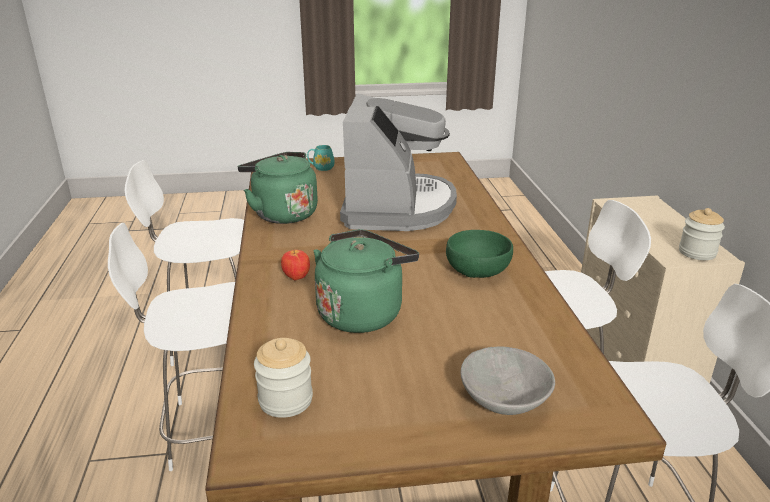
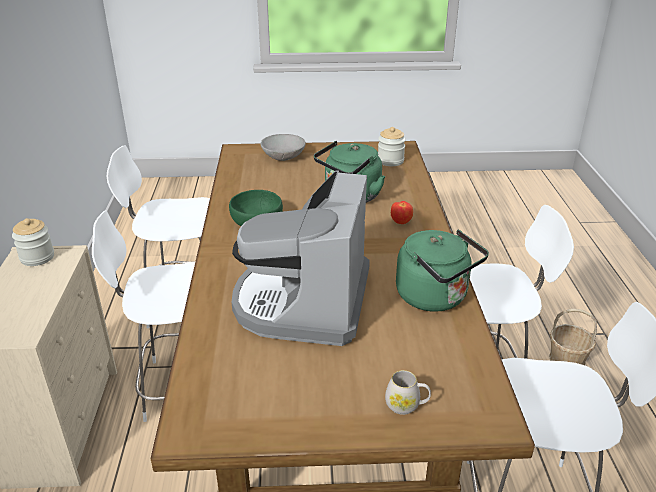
camera: 175 degrees left, 5 degrees up
turquoise mug [307,145,334,171] -> white mug [385,370,431,415]
none -> basket [549,309,597,365]

